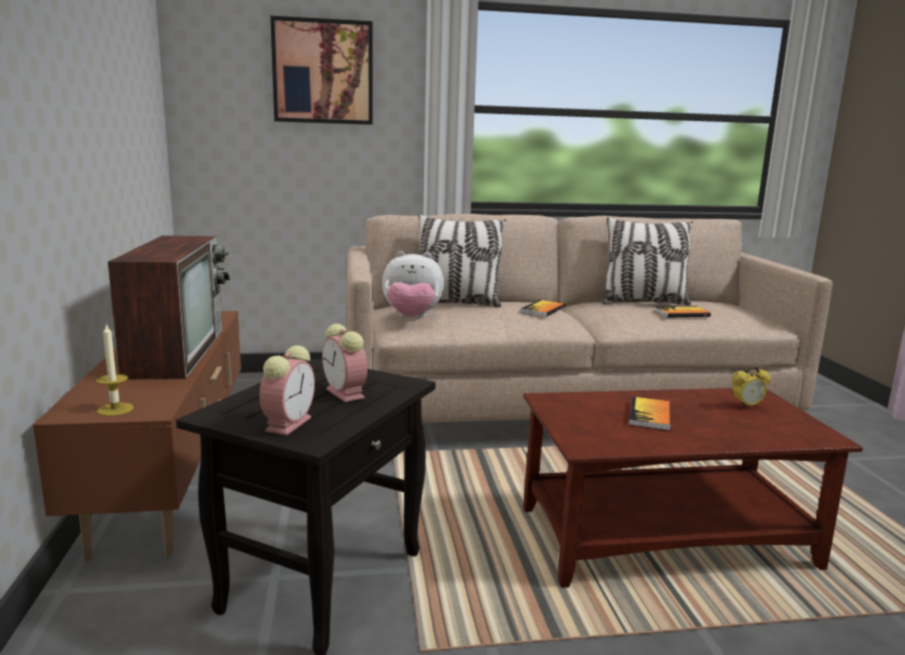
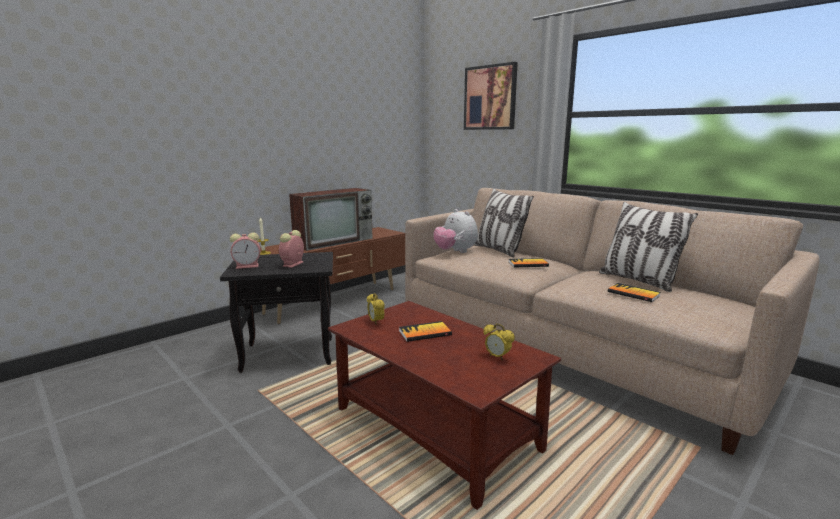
camera: 55 degrees right, 0 degrees up
none -> alarm clock [367,293,385,325]

